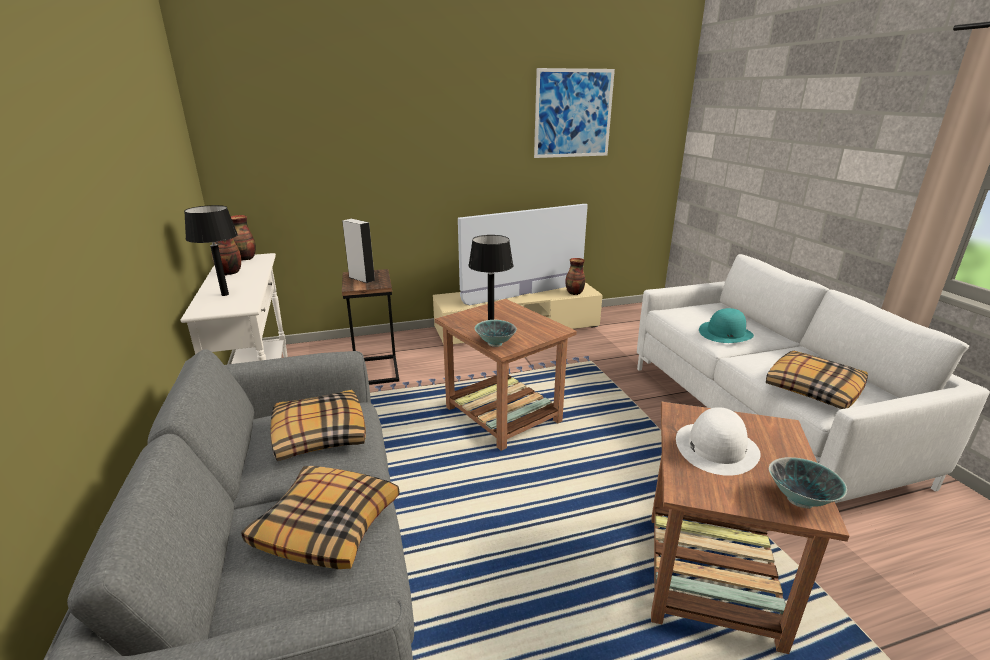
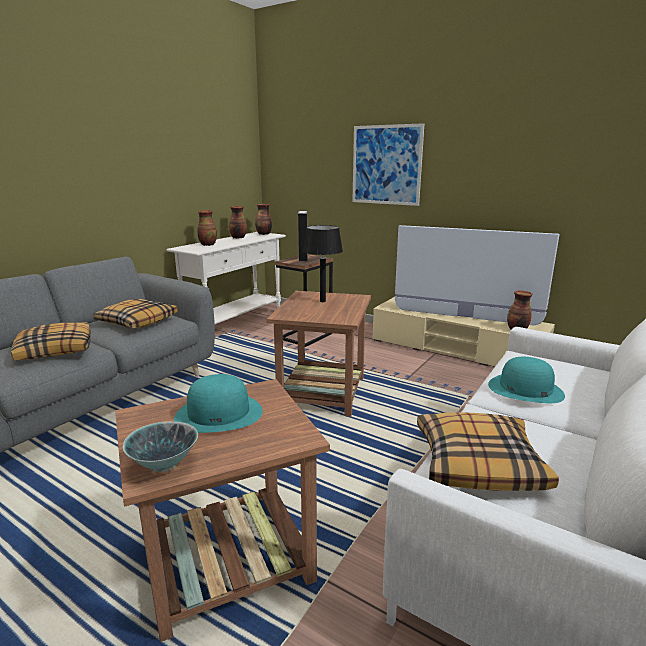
camera: 50 degrees right, 5 degrees down
black table lamp [184,205,238,296] -> vase [197,210,217,246]
bowl [475,320,517,347] -> none
picture [534,68,615,158] -> picture moved to [352,123,425,206]
white hat [676,407,761,476] -> turquoise hat [174,374,263,433]

